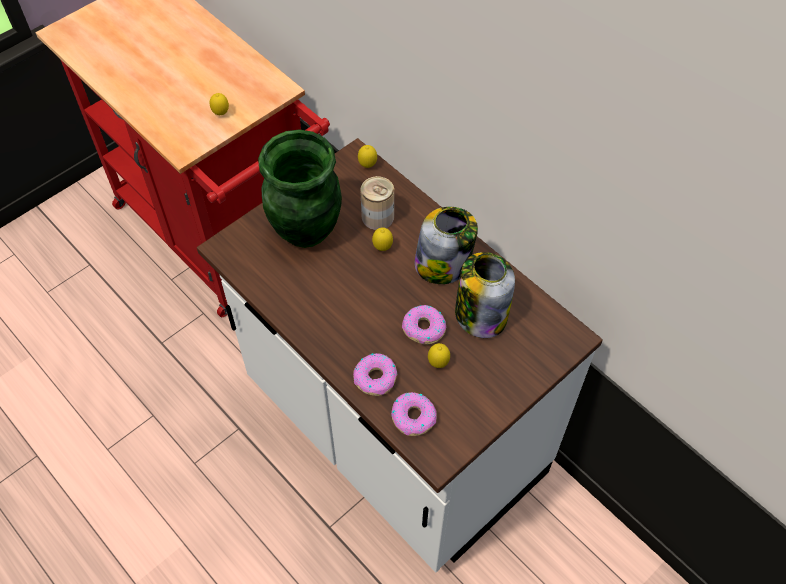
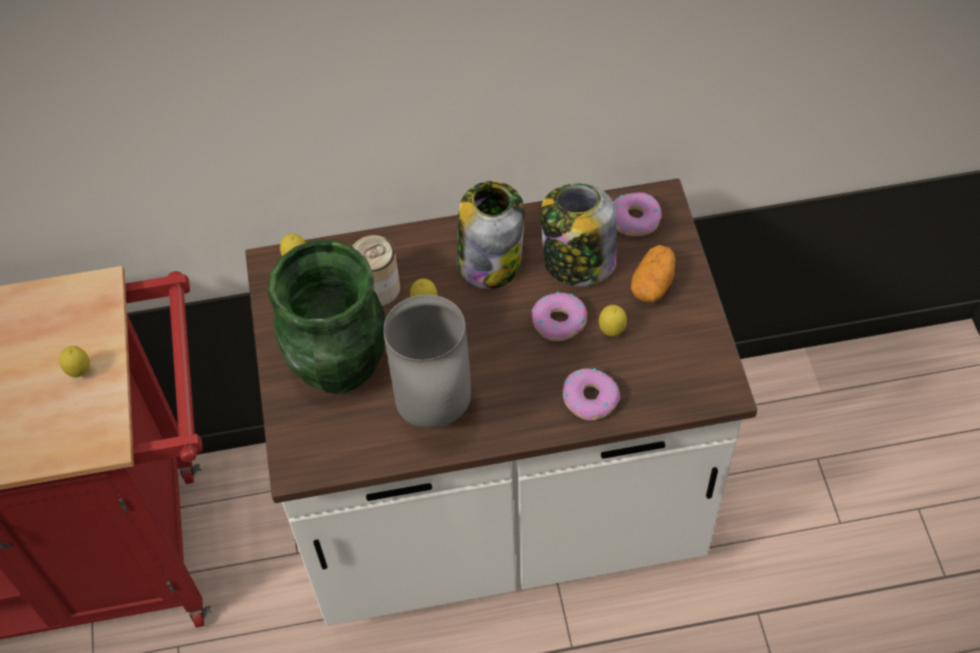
camera: 55 degrees left, 0 degrees up
donut [391,392,437,436] -> donut moved to [613,192,662,236]
none -> grey vase [383,294,471,428]
none -> potato [631,245,675,302]

